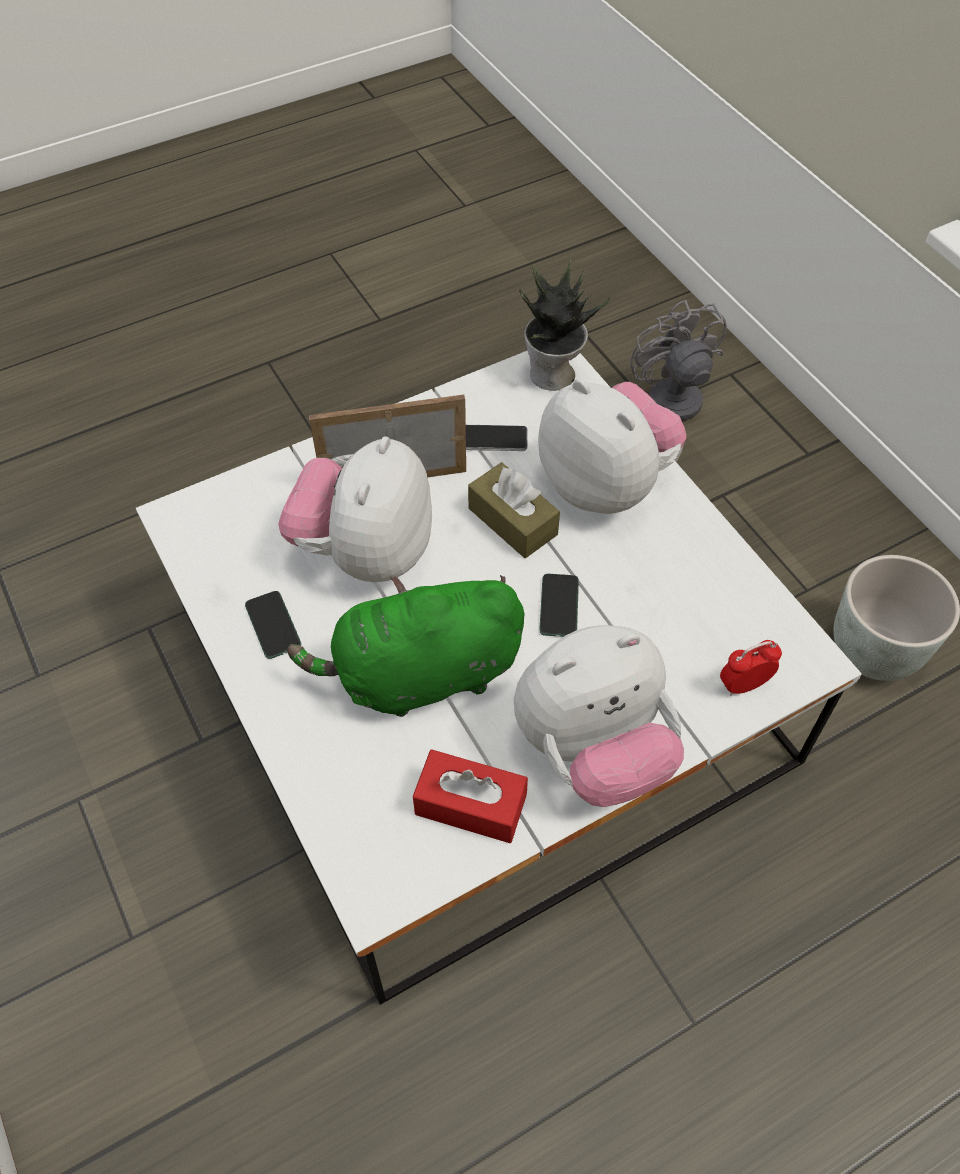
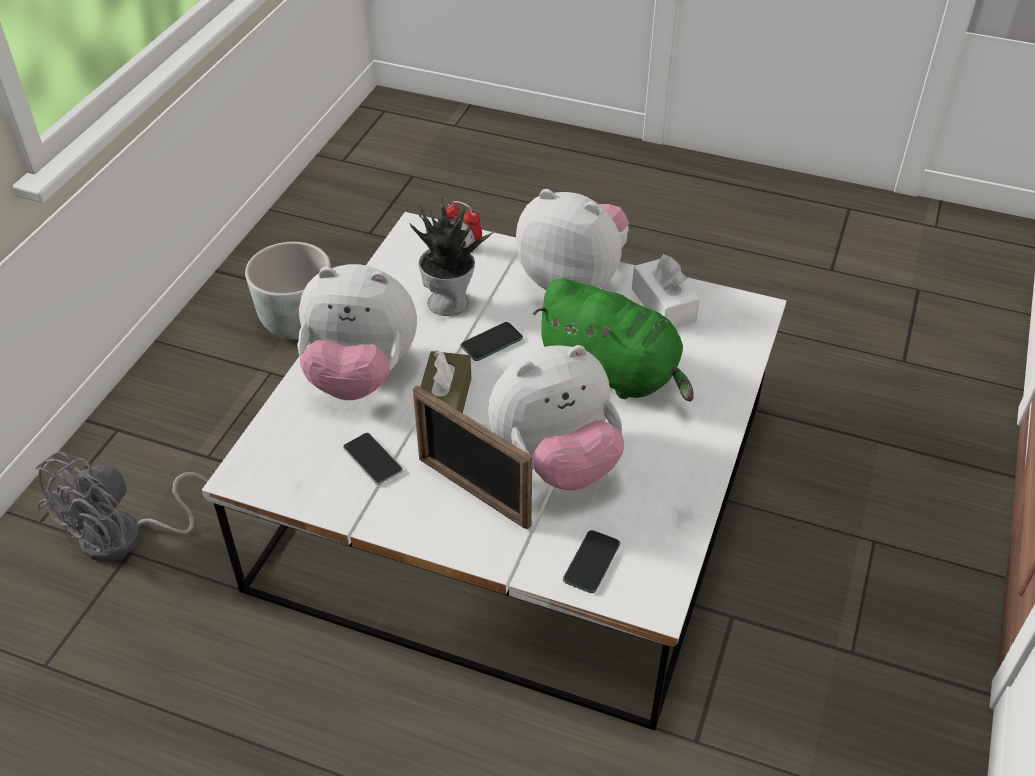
camera: 130 degrees left, 10 degrees down
phone [245,591,301,659] -> phone moved to [563,530,620,593]
red tissue box [413,749,528,843] -> white tissue box [632,254,700,328]
potted plant [519,257,611,391] -> potted plant moved to [408,198,496,316]
plush toy [538,379,686,514] -> plush toy turned 90 degrees counterclockwise [297,264,417,400]

